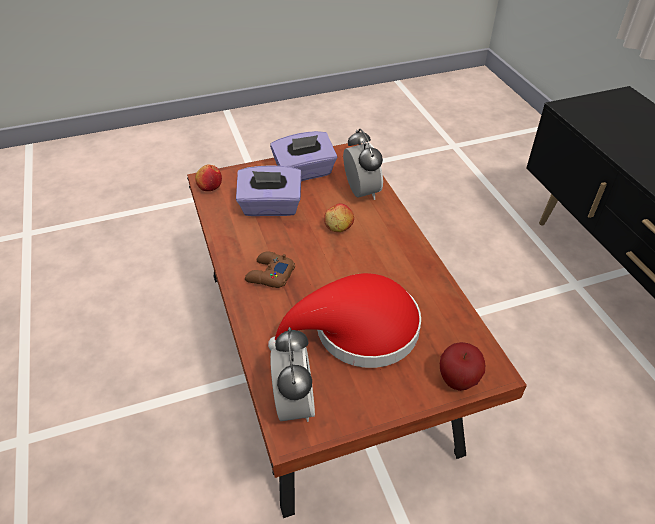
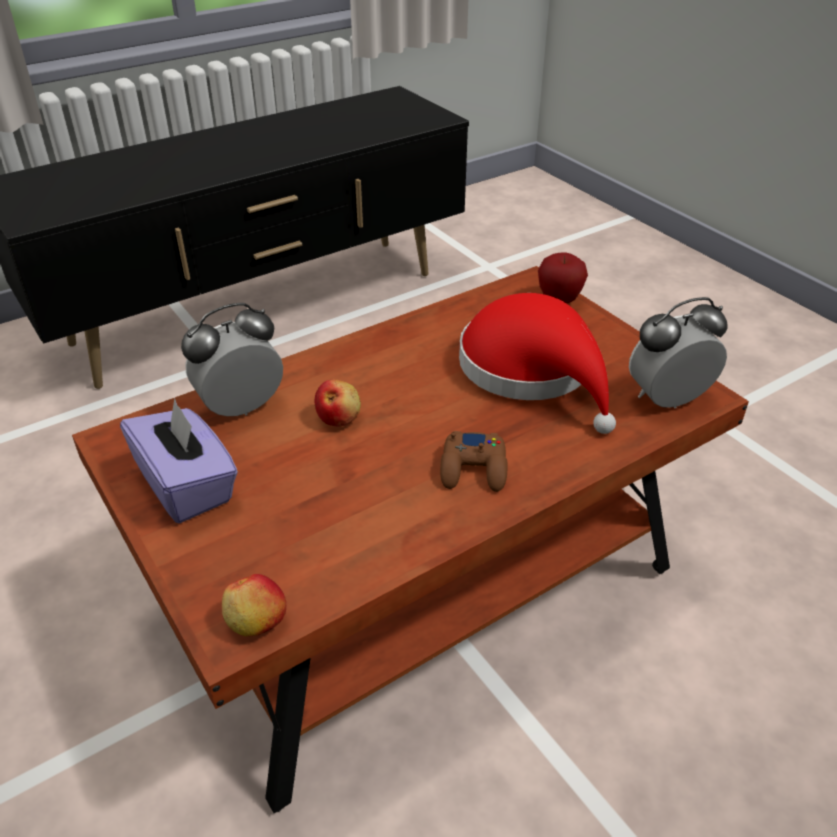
camera: 105 degrees left, 5 degrees down
purple tissue box [236,165,301,216] -> none

